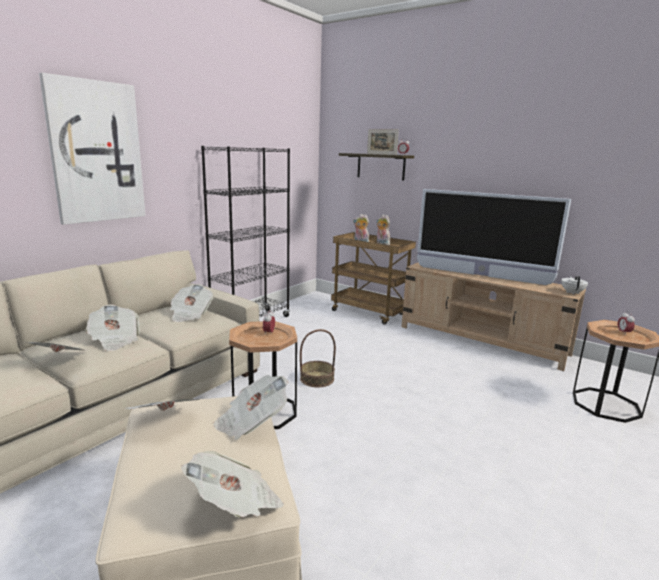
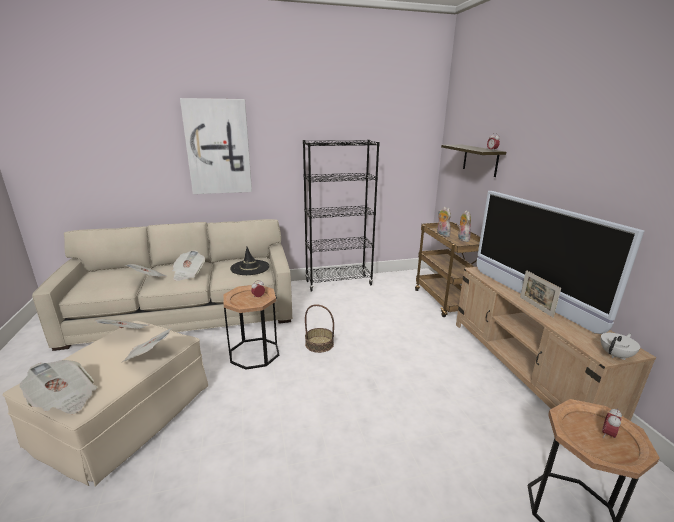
camera: 40 degrees right, 5 degrees up
newspaper [170,284,214,322] -> black hat [230,247,270,275]
picture frame [367,129,399,155] -> picture frame moved to [520,270,561,318]

